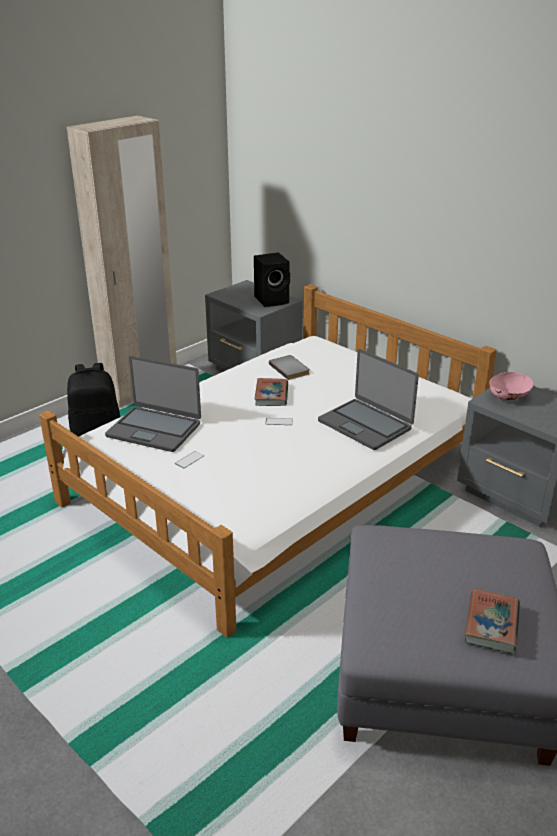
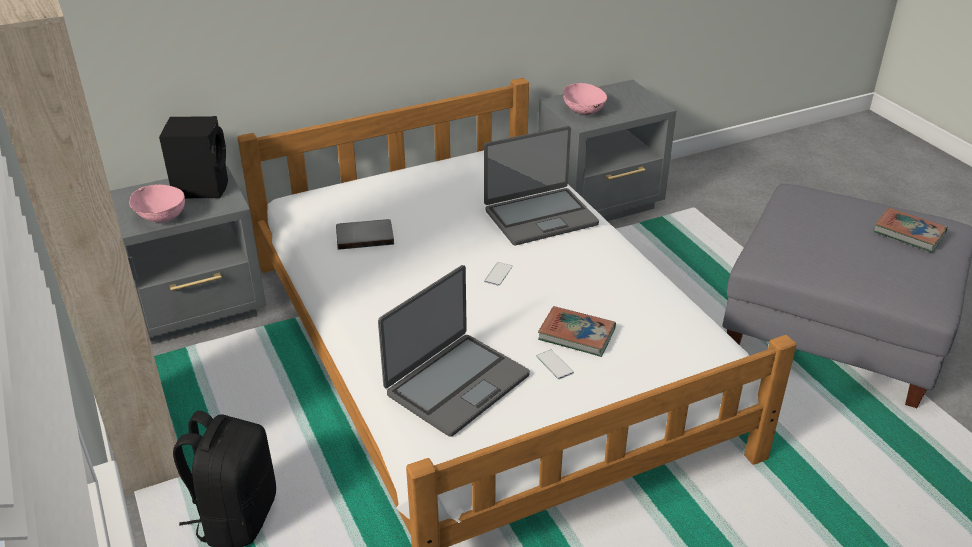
camera: 70 degrees left, 5 degrees up
book [254,378,288,406] -> book moved to [538,306,616,357]
none -> pink bowl [129,185,185,222]

